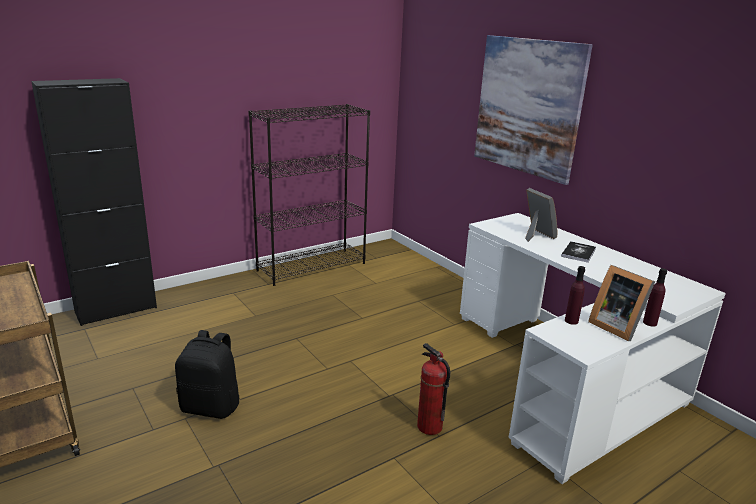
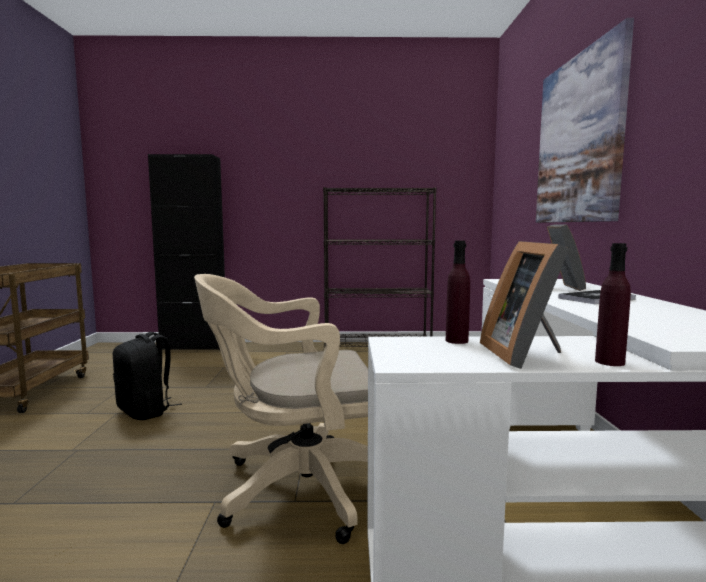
camera: 35 degrees right, 15 degrees down
fire extinguisher [417,343,450,435] -> beige office chair [194,274,368,544]

